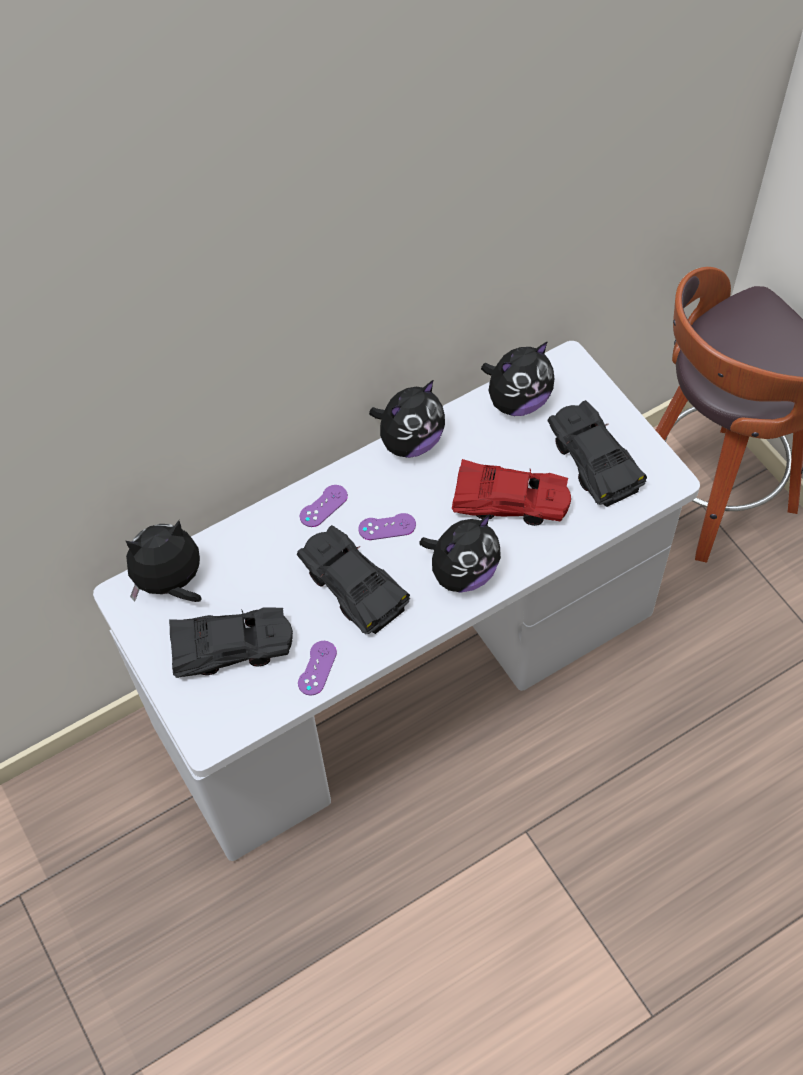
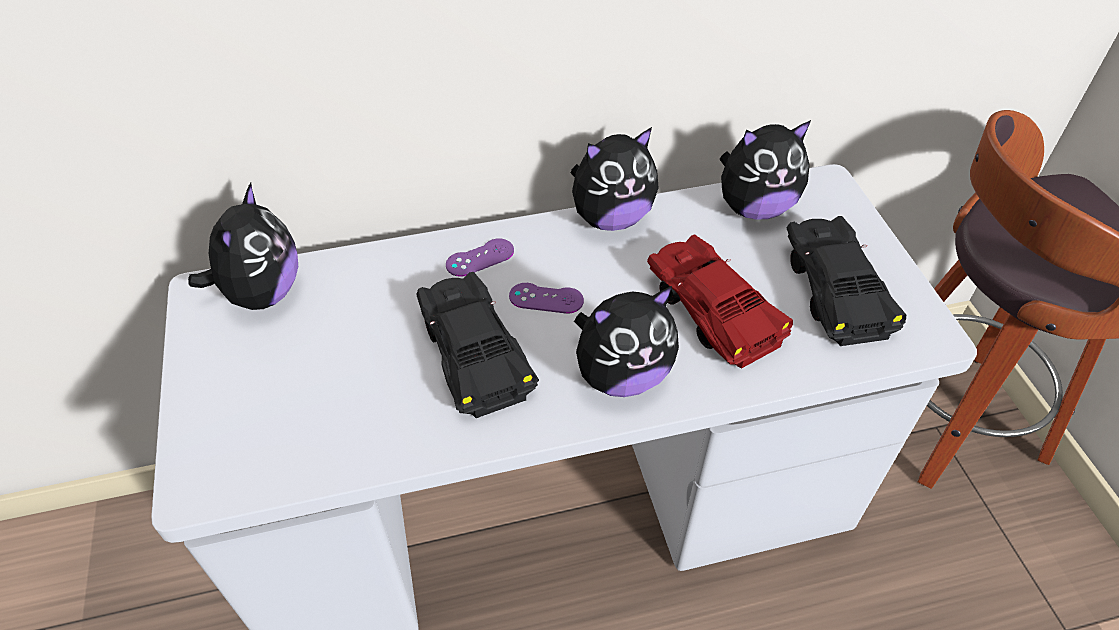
camera: 15 degrees right, 10 degrees down
plush toy [126,520,202,602] -> plush toy turned 105 degrees clockwise [188,183,298,310]
black toy car [169,607,293,678] -> none
purple game controller [298,641,337,696] -> none
red toy car [452,459,571,526] -> red toy car turned 150 degrees counterclockwise [647,234,793,369]

